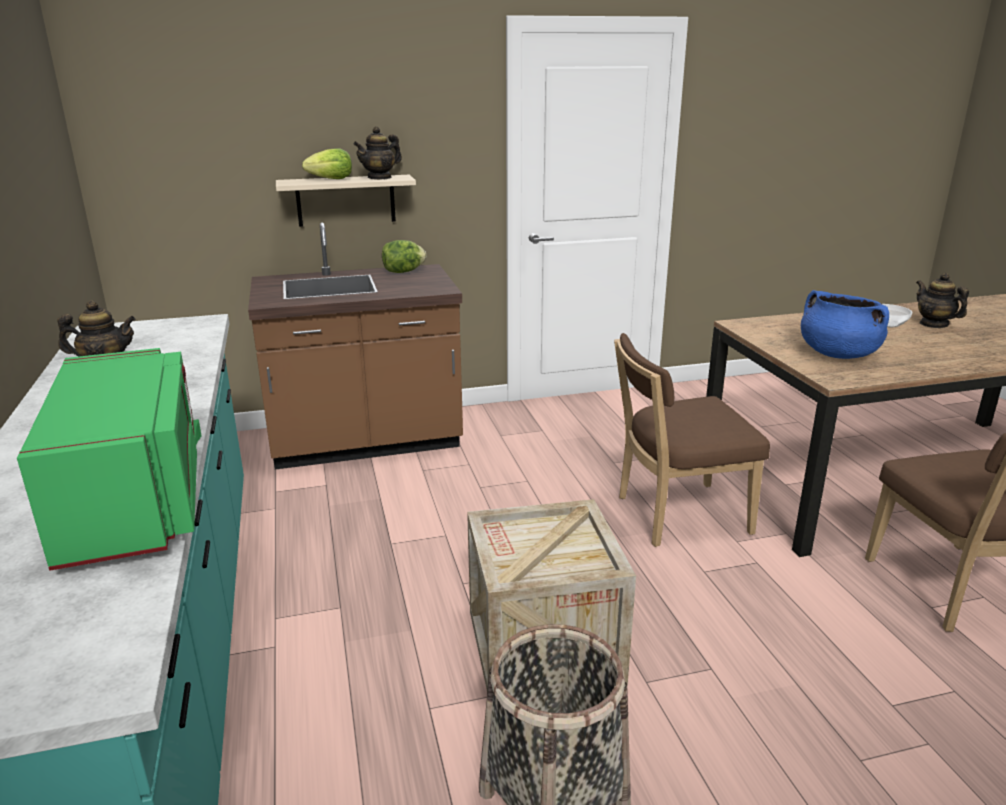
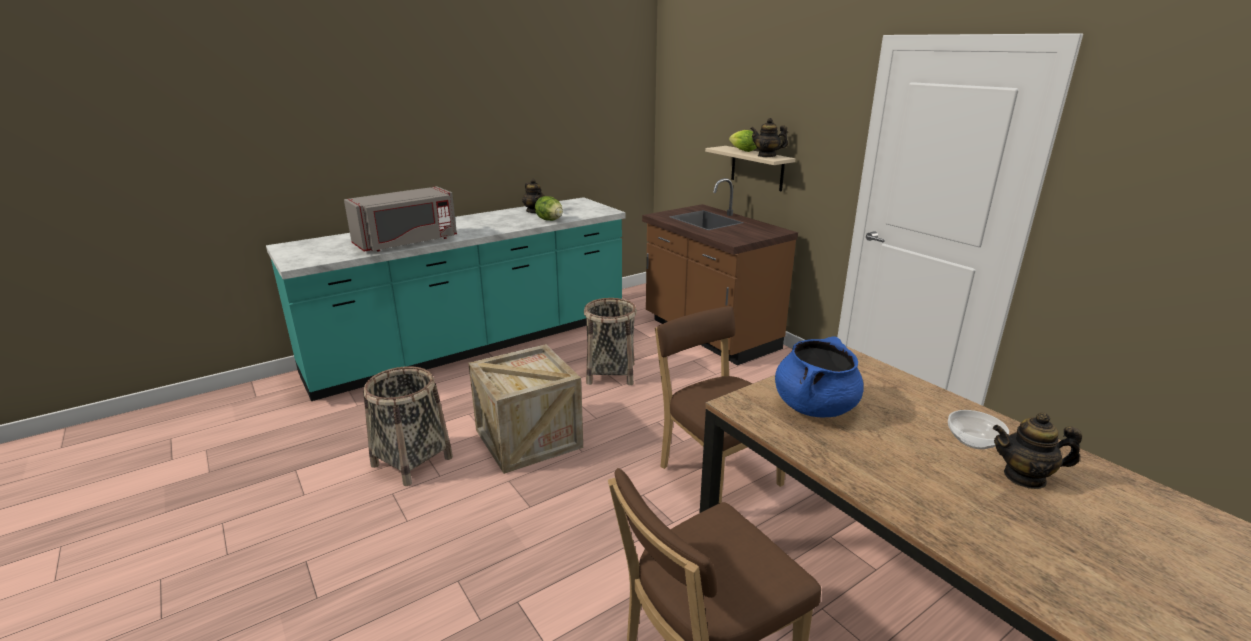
camera: 70 degrees right, 0 degrees up
green microwave [17,348,201,571] -> grey microwave [344,186,457,252]
lettuce [382,240,426,273] -> lettuce moved to [535,196,563,221]
teapot [916,273,969,328] -> teapot turned 120 degrees counterclockwise [993,413,1082,489]
none -> basket [584,298,637,385]

